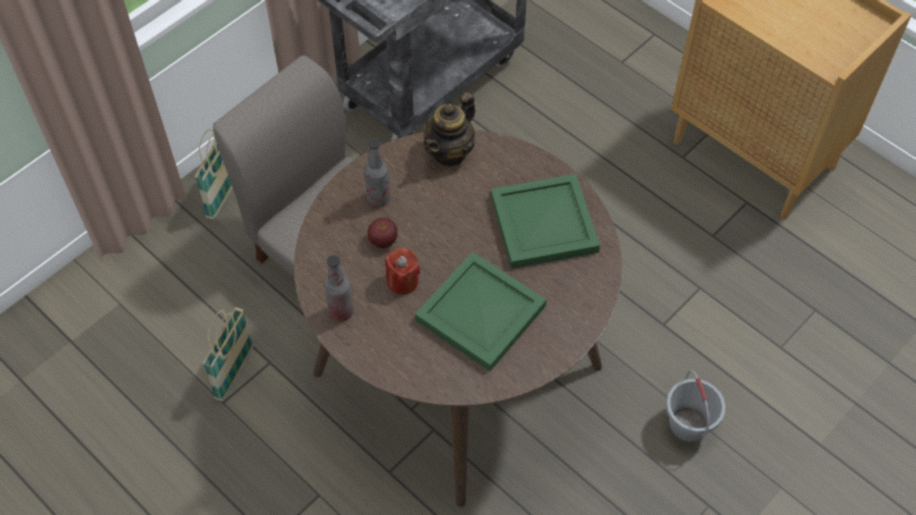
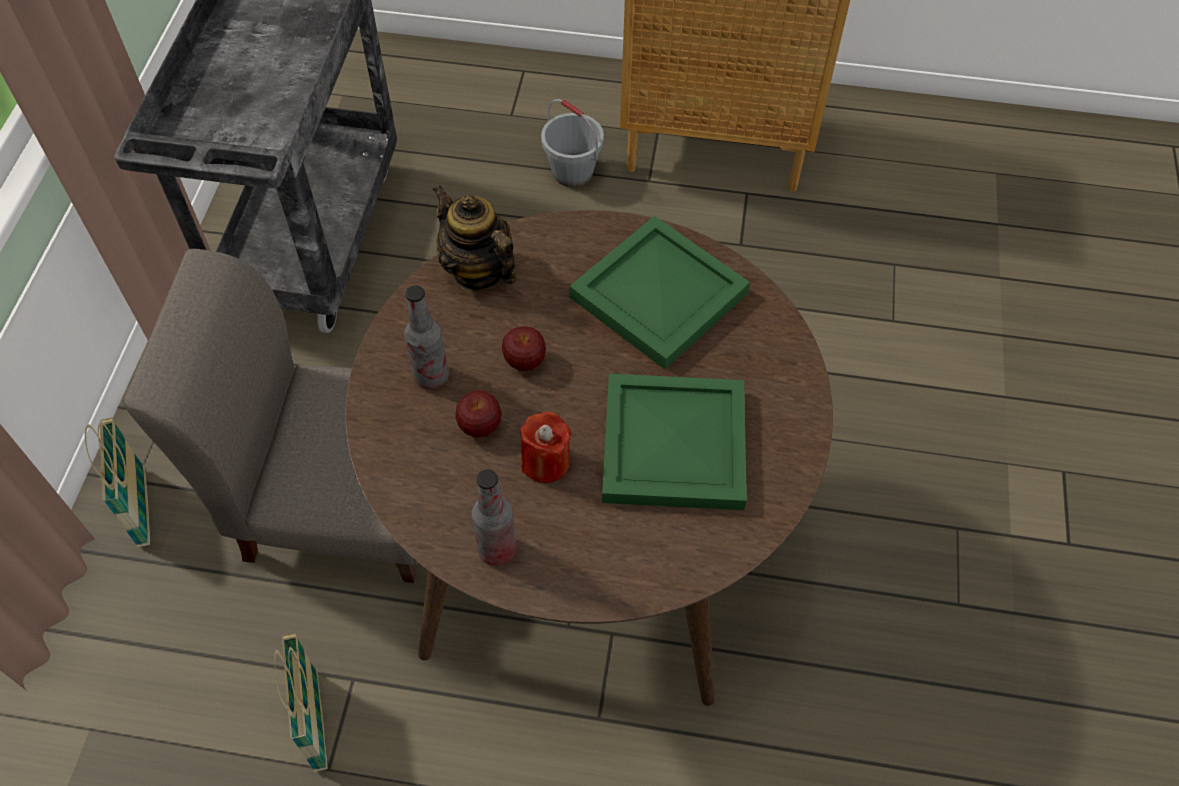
camera: 35 degrees left, 0 degrees up
teapot [423,92,475,167] -> teapot turned 135 degrees clockwise [432,185,517,291]
grey bucket [666,370,725,443] -> grey bucket moved to [541,99,604,187]
none -> apple [502,326,546,371]

